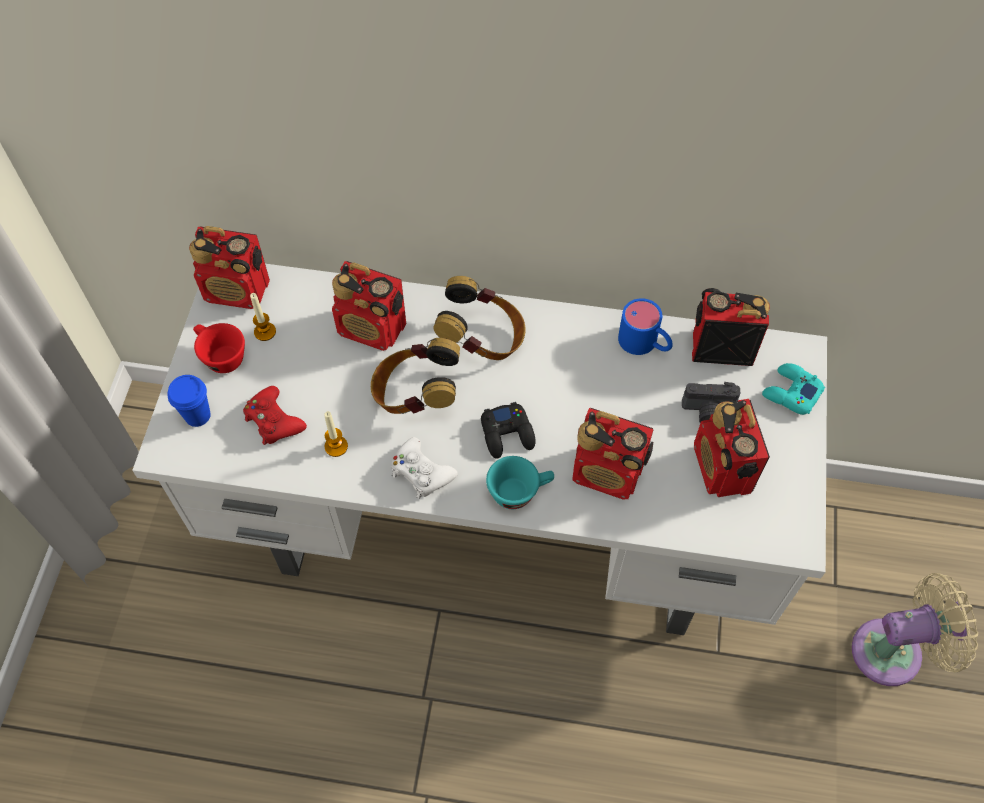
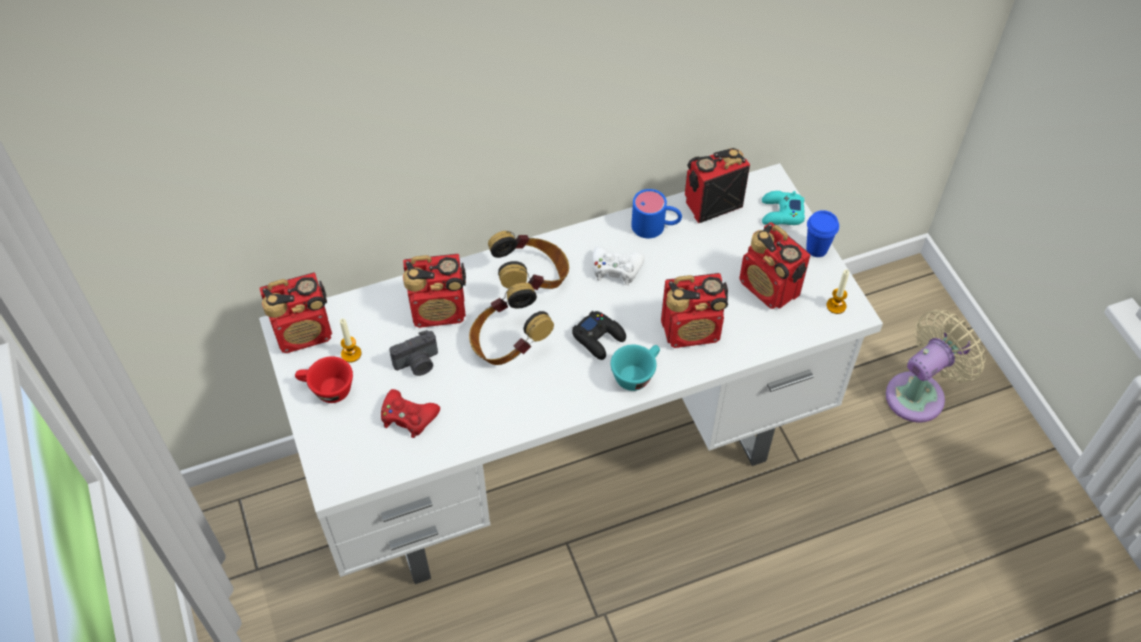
camera: 30 degrees left, 5 degrees down
blue cup [167,375,211,427] -> blue cup moved to [806,210,839,257]
candle [324,411,348,457] -> candle moved to [826,269,849,314]
white game controller [391,437,458,499] -> white game controller moved to [592,246,645,285]
camera [682,382,740,423] -> camera moved to [389,330,438,376]

